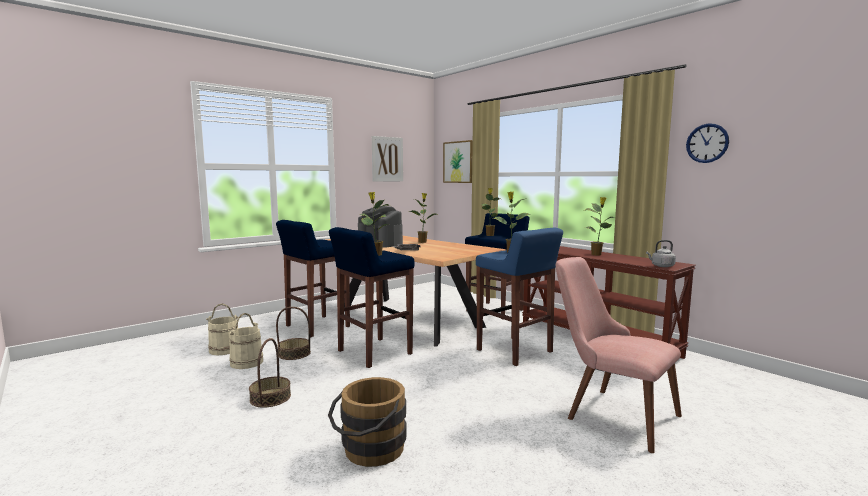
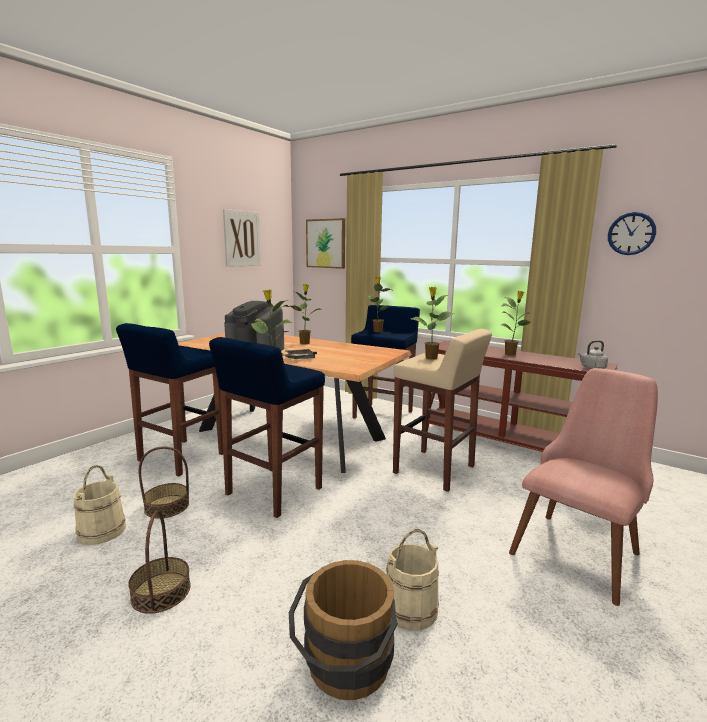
camera: 15 degrees left, 5 degrees up
beige bucket [206,303,238,355] -> beige bucket moved to [386,529,439,631]
blue stool [476,228,563,366] -> beige stool [393,329,492,492]
pink chair [556,257,682,453] -> pink chair turned 105 degrees clockwise [509,368,658,606]

